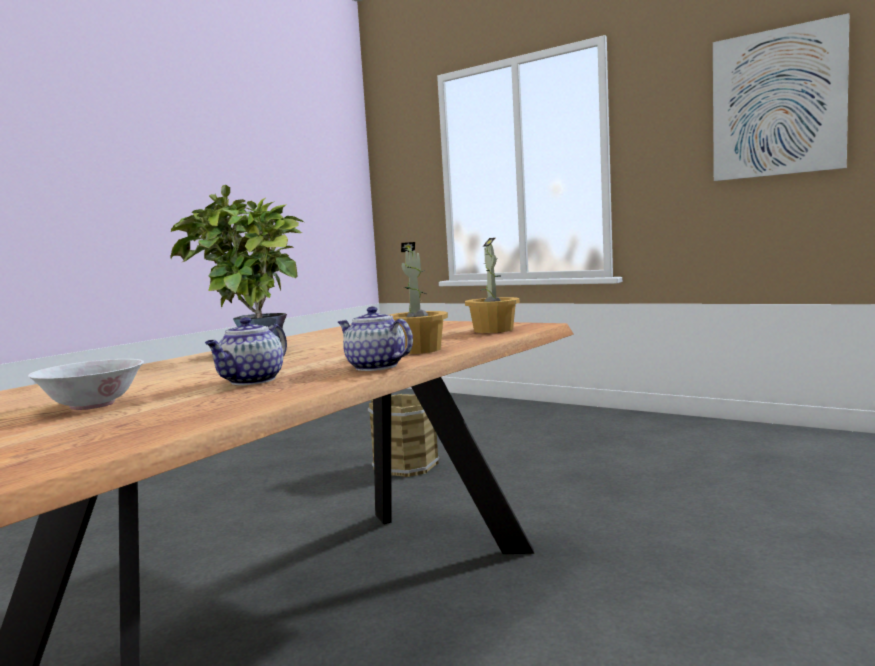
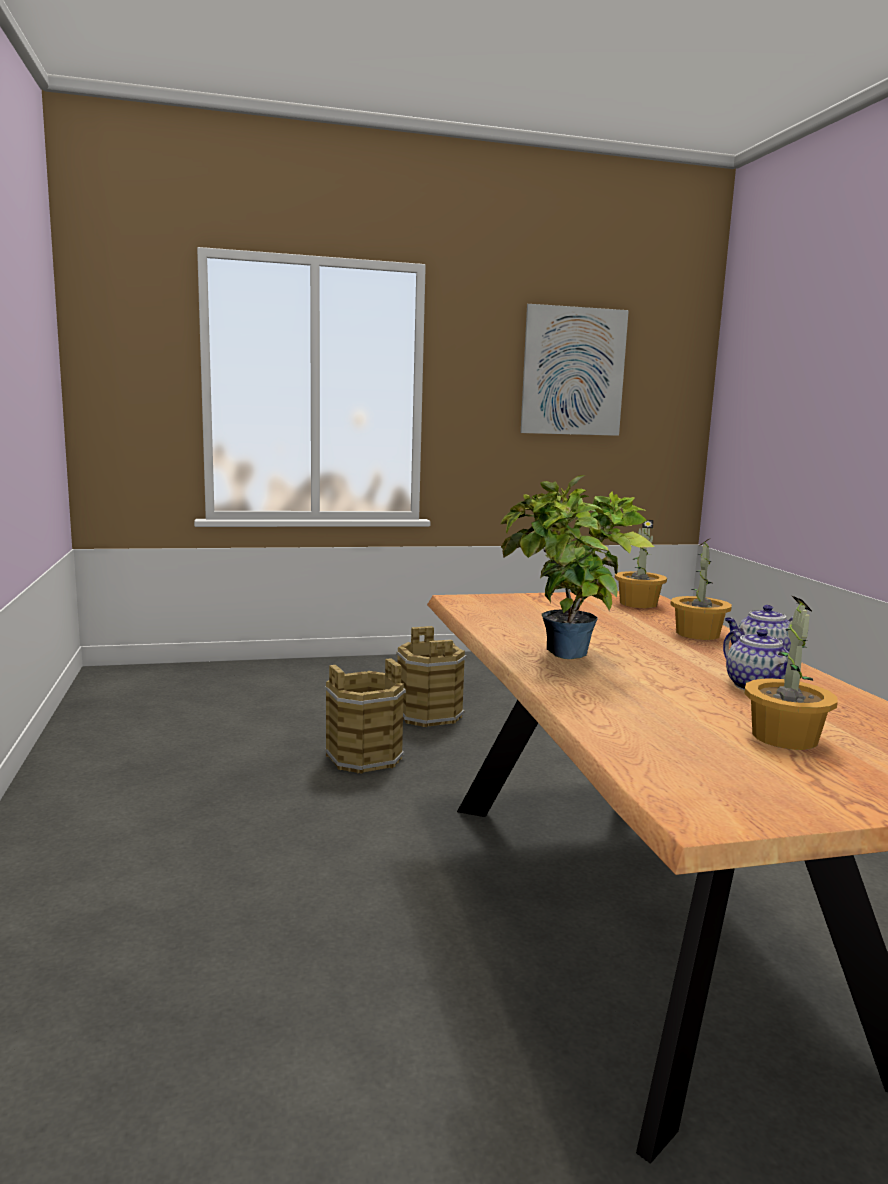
camera: 50 degrees left, 5 degrees up
white bowl [28,359,144,410] -> potted plant [744,596,838,750]
none -> brown bucket [396,626,467,727]

